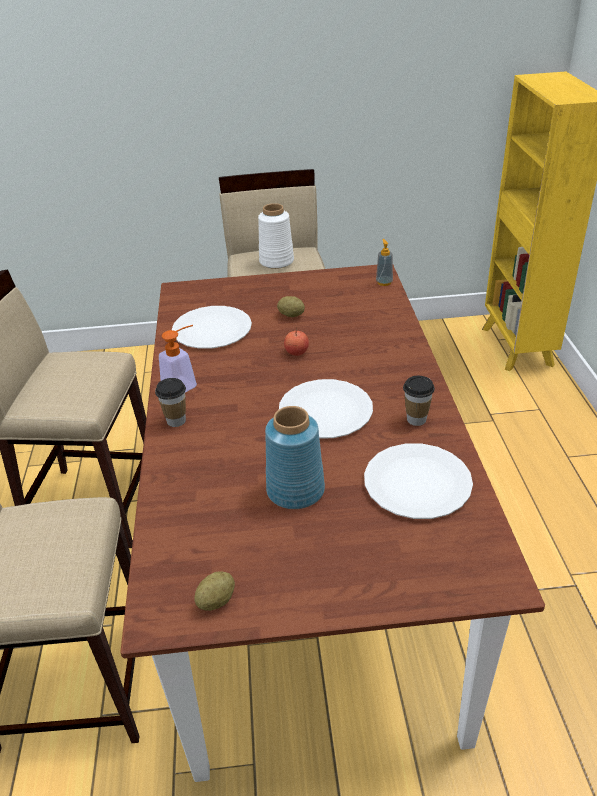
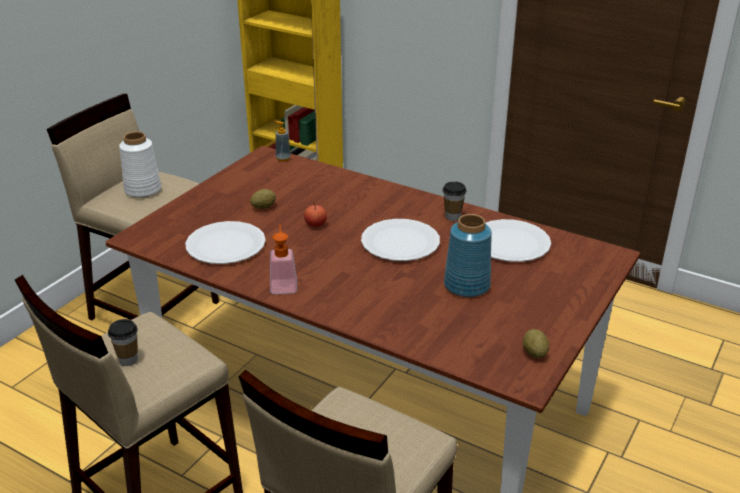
camera: 55 degrees left, 5 degrees down
cup [155,378,186,427] -> cup moved to [108,319,138,366]

